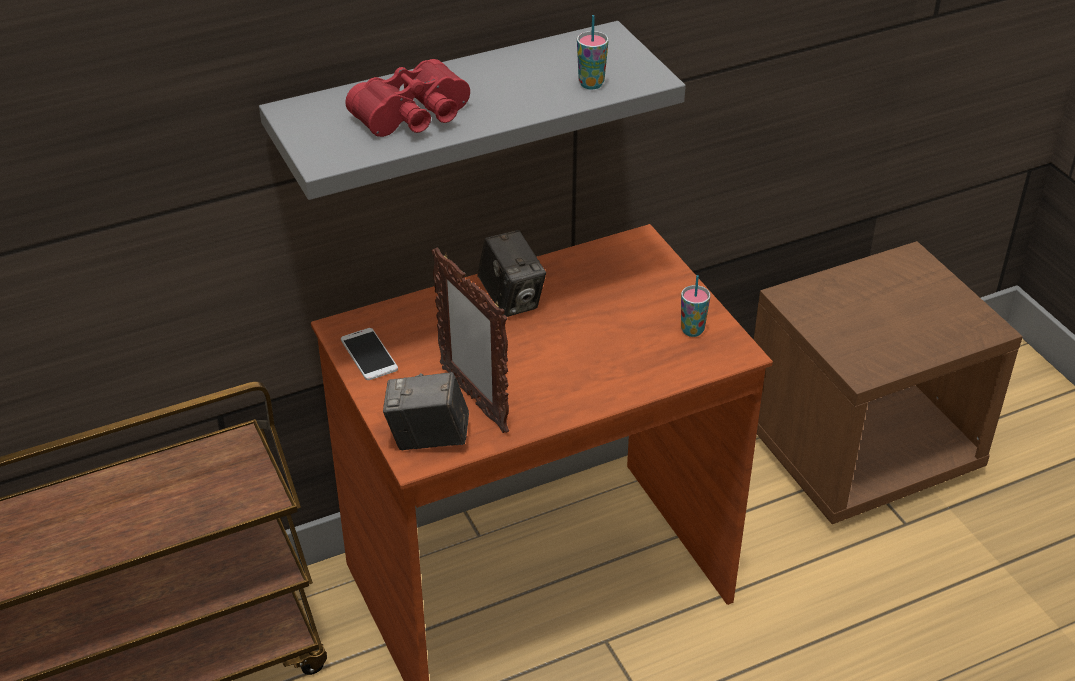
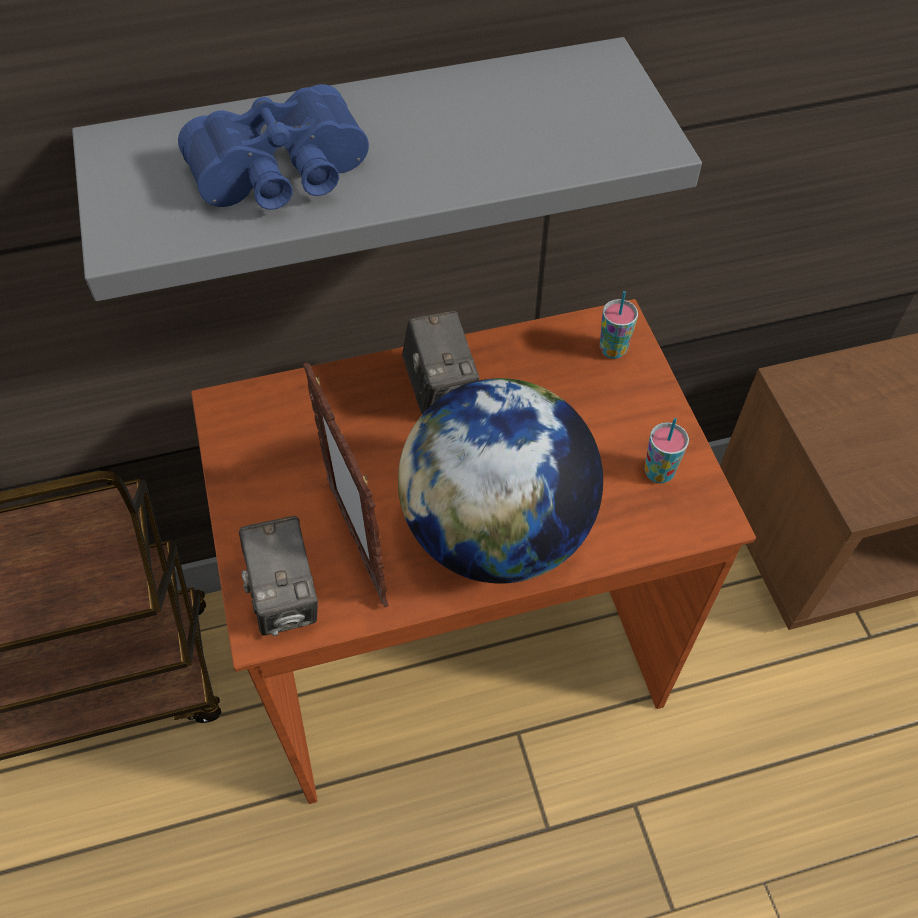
camera: 10 degrees right, 15 degrees up
phone [341,328,398,380] -> none
red binoculars [346,59,470,137] -> blue binoculars [178,84,369,210]
camera [383,372,469,450] -> camera turned 120 degrees counterclockwise [239,516,318,636]
cup [577,15,608,89] -> cup moved to [600,291,638,359]
none -> globe [398,378,603,584]

